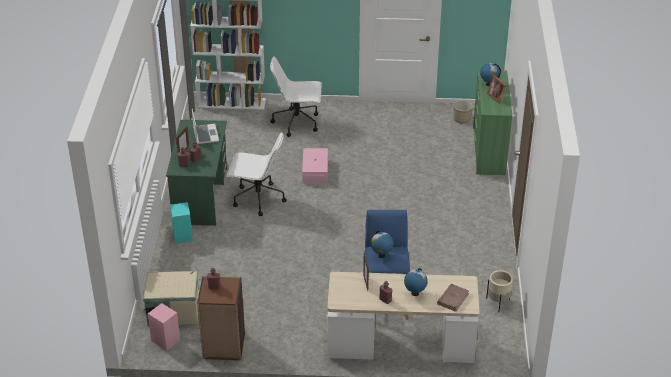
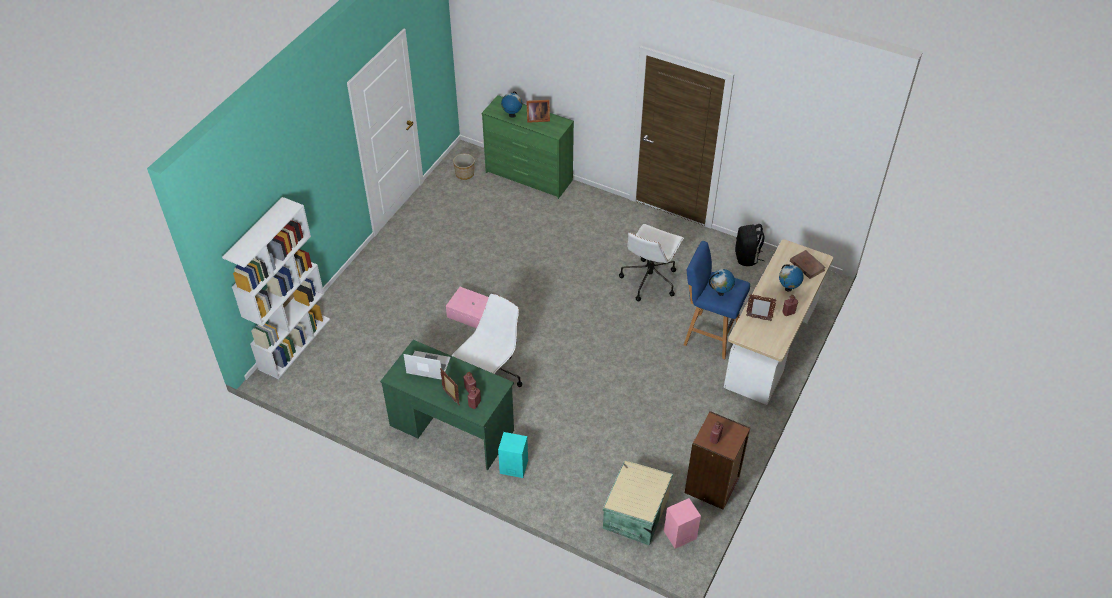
camera: 65 degrees left, 10 degrees up
white office chair [270,56,322,137] -> white office chair moved to [619,224,684,301]
beige planter [486,270,513,313] -> black backpack [735,224,765,266]

